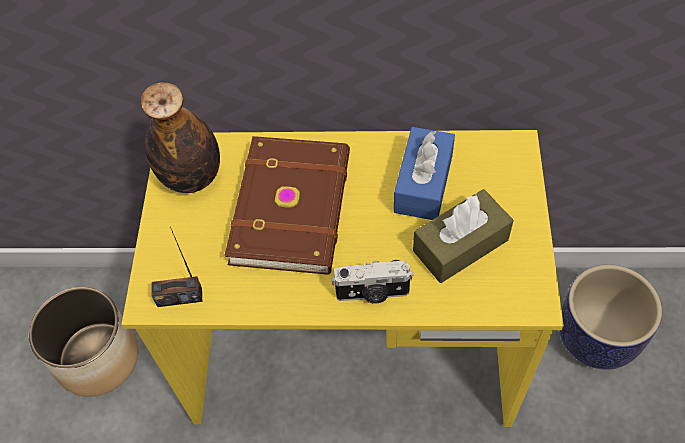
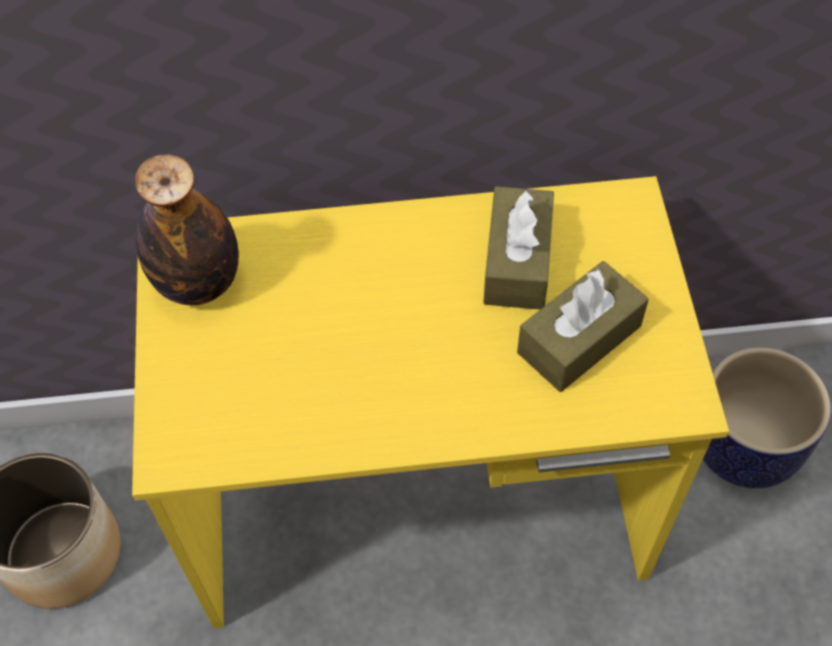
camera: 10 degrees left, 0 degrees up
radio [151,227,202,307] -> none
brown book [224,136,350,275] -> none
camera [331,260,414,304] -> none
blue tissue box [394,127,455,220] -> brown tissue box [483,186,554,310]

